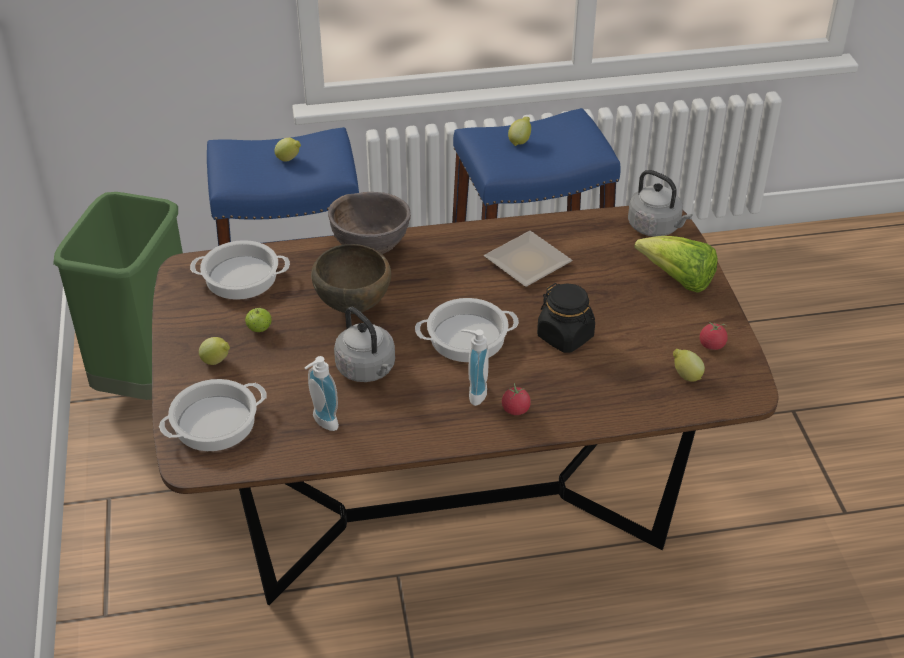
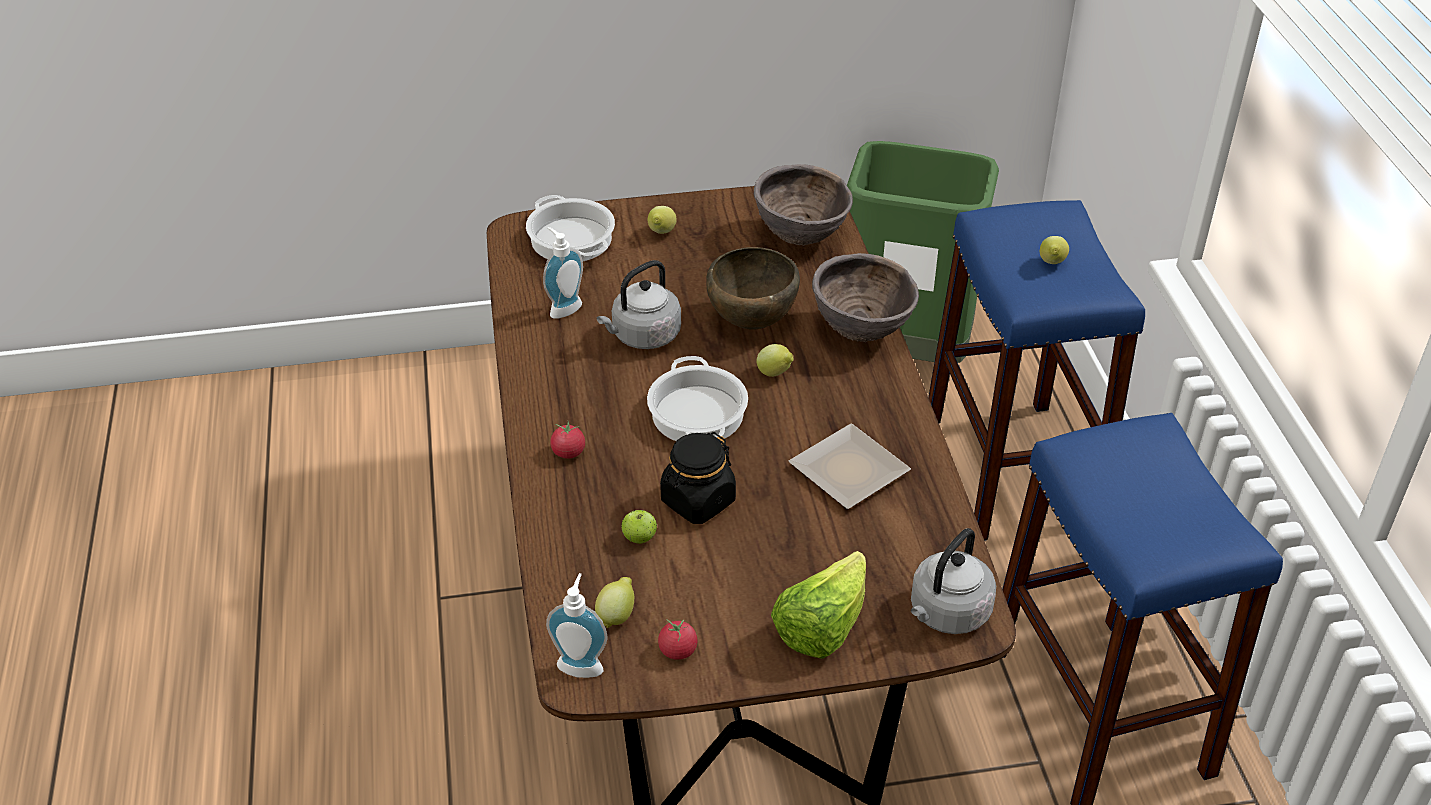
camera: 90 degrees right, 0 degrees up
cooking pot [190,240,290,300] -> brown bowl [754,164,853,245]
apple [245,306,272,332] -> apple moved to [621,510,657,544]
soap dispenser [461,330,489,406] -> soap dispenser moved to [546,573,608,678]
lemon [508,117,531,146] -> lemon moved to [756,344,793,377]

